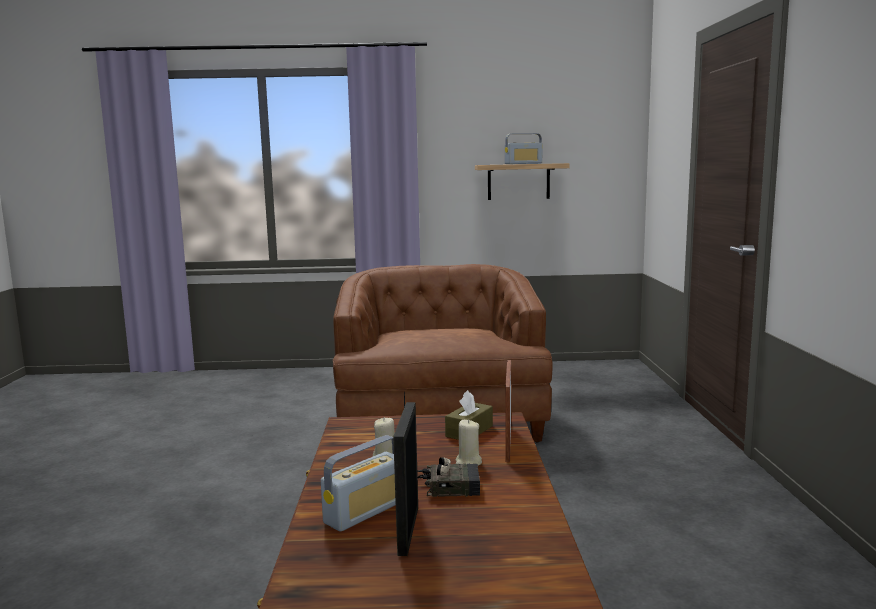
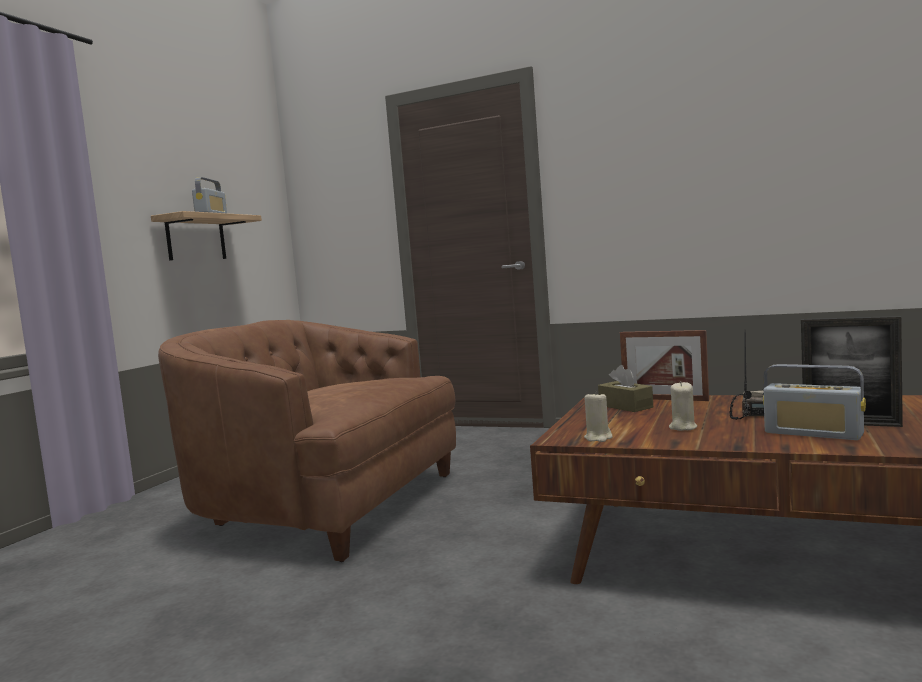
camera: 65 degrees left, 5 degrees down
radio [321,435,396,532] -> radio turned 150 degrees clockwise [763,364,866,440]
beige candle [456,419,482,466] -> beige candle moved to [584,391,613,442]

